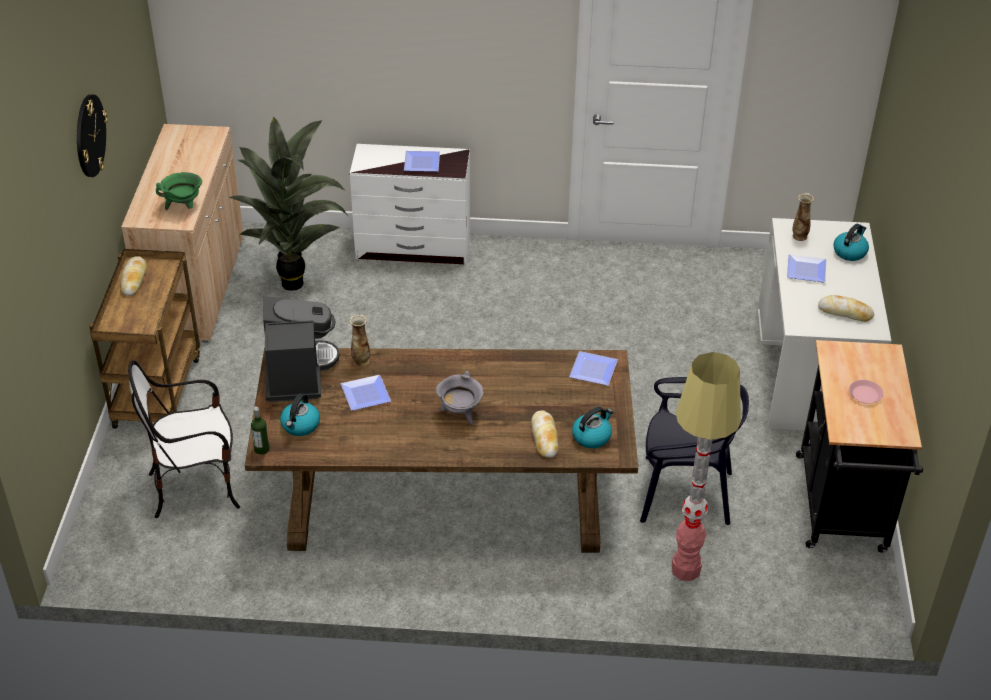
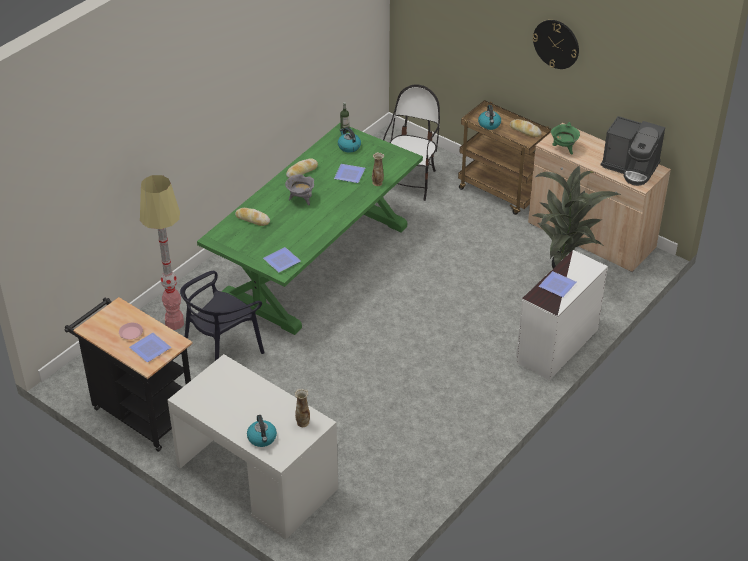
camera: 125 degrees right, 0 degrees up
brown dining table [245,348,638,553] -> green dining table [197,123,423,335]
coffee machine [263,296,340,402] -> coffee machine moved to [601,116,665,186]
kettle [572,407,613,448] -> kettle moved to [478,105,501,130]
plate [787,254,826,282] -> plate moved to [129,333,171,362]
bread [818,295,874,322] -> bread moved to [286,158,318,178]

